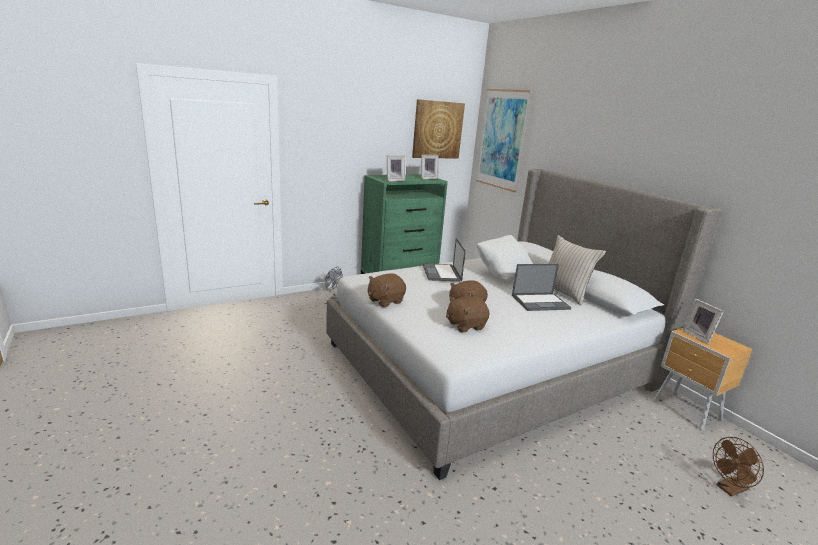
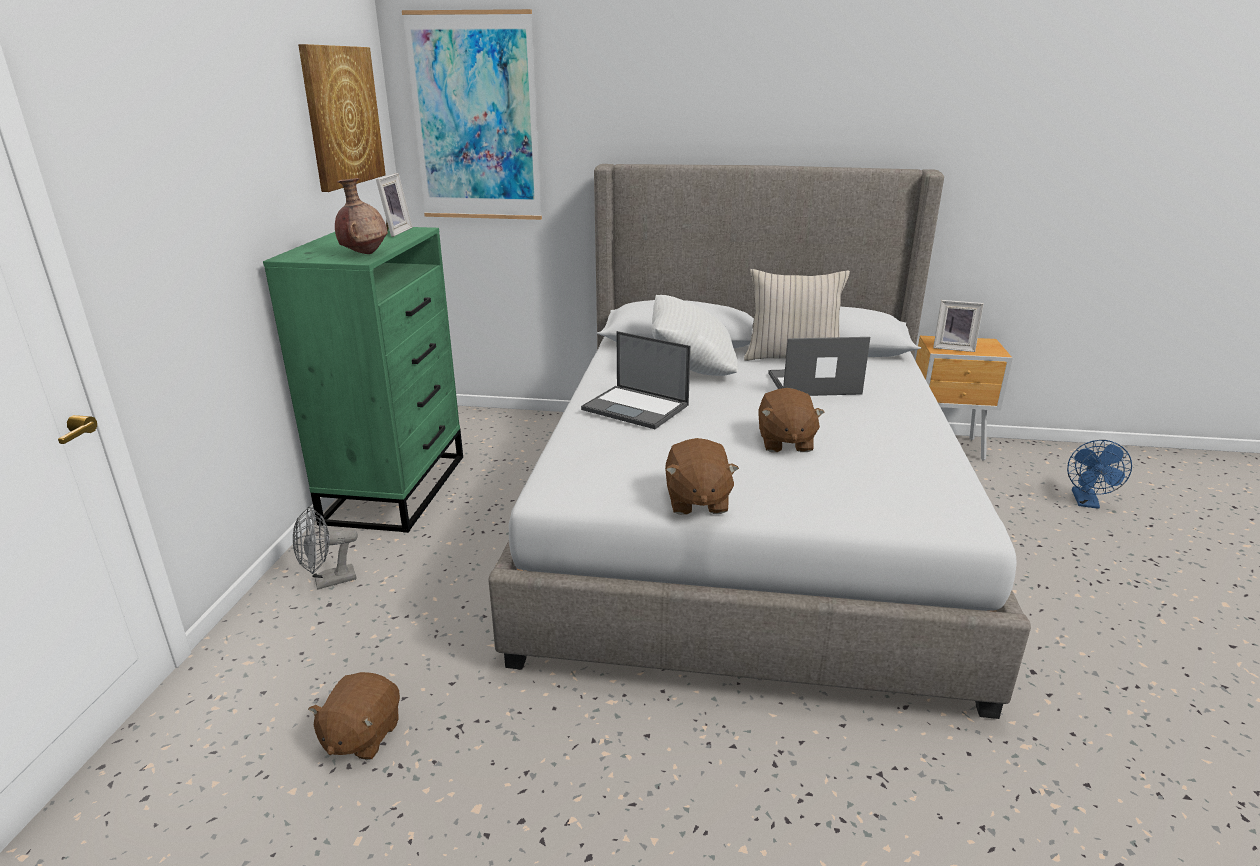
camera: 50 degrees left, 5 degrees up
picture frame [387,155,405,182] -> brown vase [335,178,388,254]
brown plush toy [446,296,490,332] -> brown plush toy moved to [308,672,400,760]
laptop [512,264,571,311] -> laptop turned 120 degrees counterclockwise [768,337,870,396]
brown fan [713,437,764,497] -> blue fan [1067,440,1132,509]

